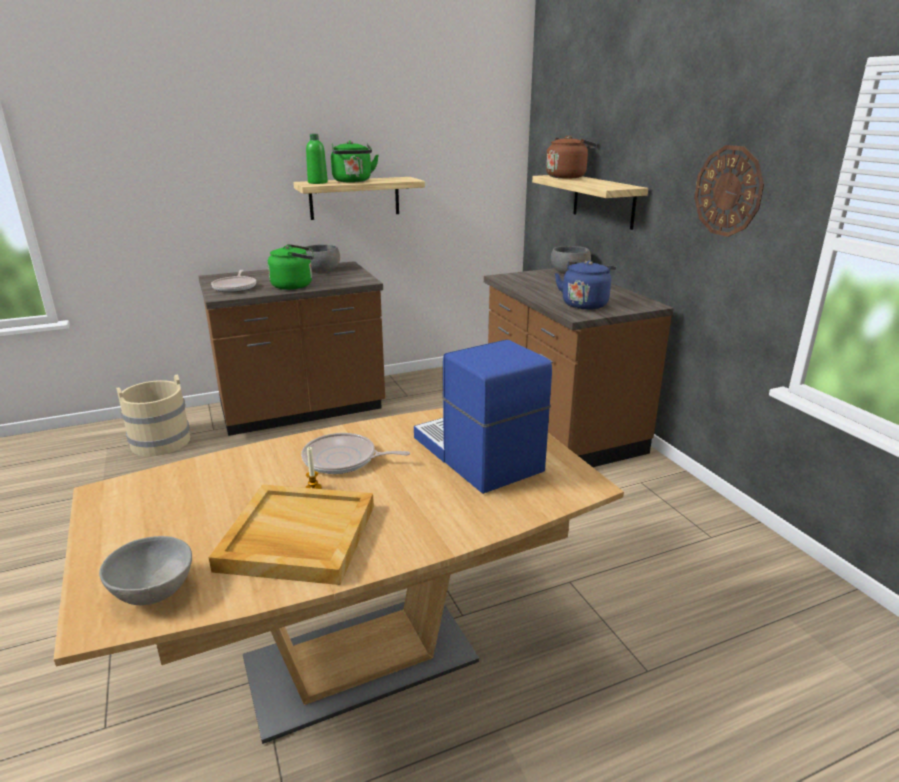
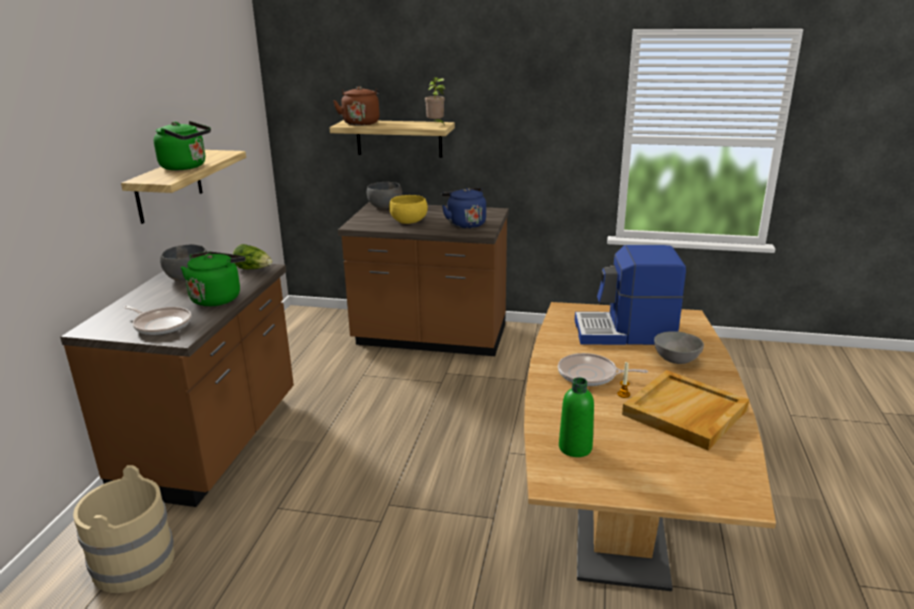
camera: 55 degrees left, 0 degrees up
grey bowl [99,536,192,605] -> grey bowl moved to [654,331,704,364]
frying pan [301,433,410,474] -> frying pan turned 60 degrees clockwise [558,353,648,386]
green bottle [306,134,328,184] -> green bottle moved to [559,377,594,457]
wall clock [694,145,764,237] -> none
none -> lettuce [233,244,273,269]
none -> yellow bowl [389,195,428,224]
none -> potted plant [425,77,445,126]

